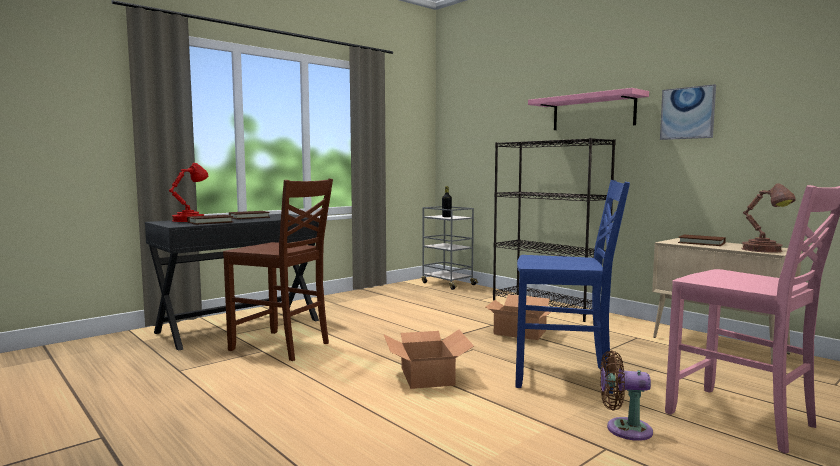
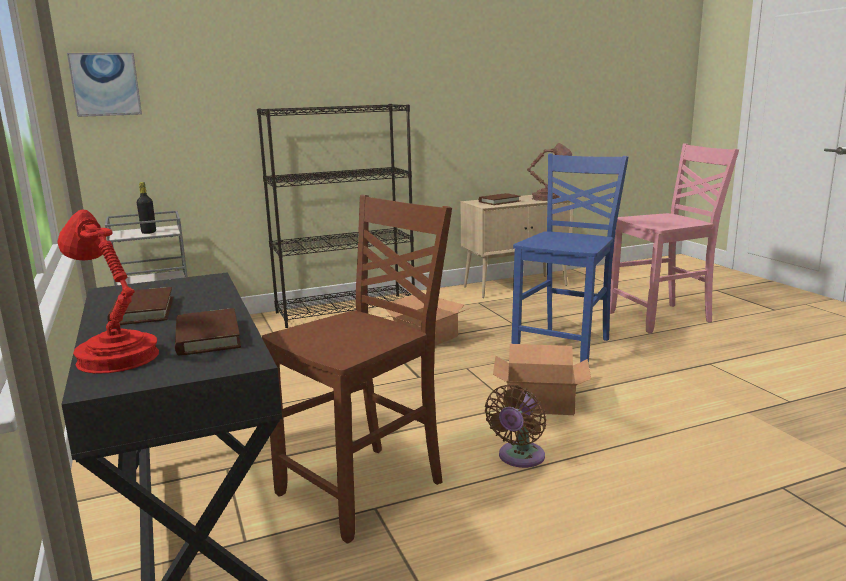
camera: 70 degrees left, 10 degrees up
pink shelf [528,88,649,130] -> none
brown fan [600,351,653,441] -> brown fan moved to [485,384,546,468]
picture [660,84,716,140] -> picture moved to [67,53,142,117]

